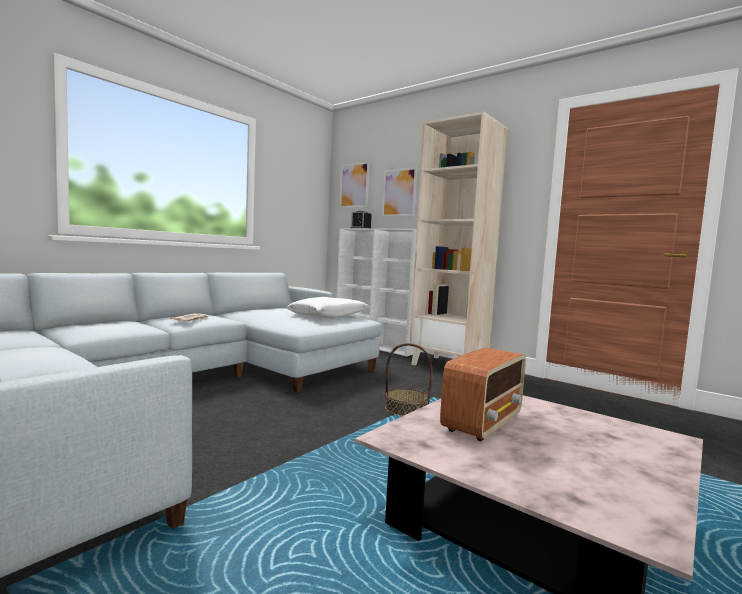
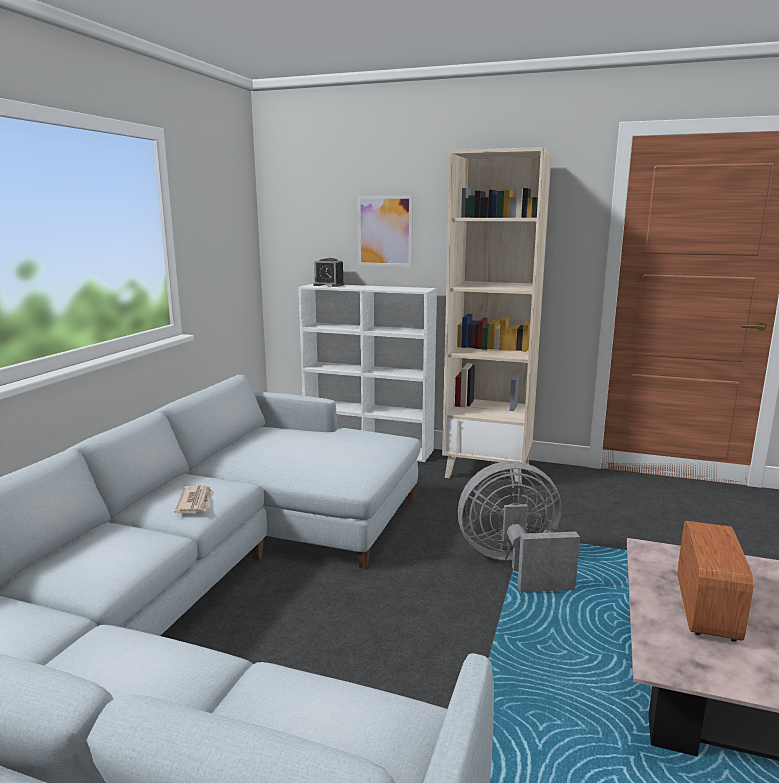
camera: 20 degrees left, 10 degrees up
white pillow [287,297,368,318] -> none
picture [339,161,370,208] -> none
basket [385,343,433,416] -> grey fan [458,461,580,592]

